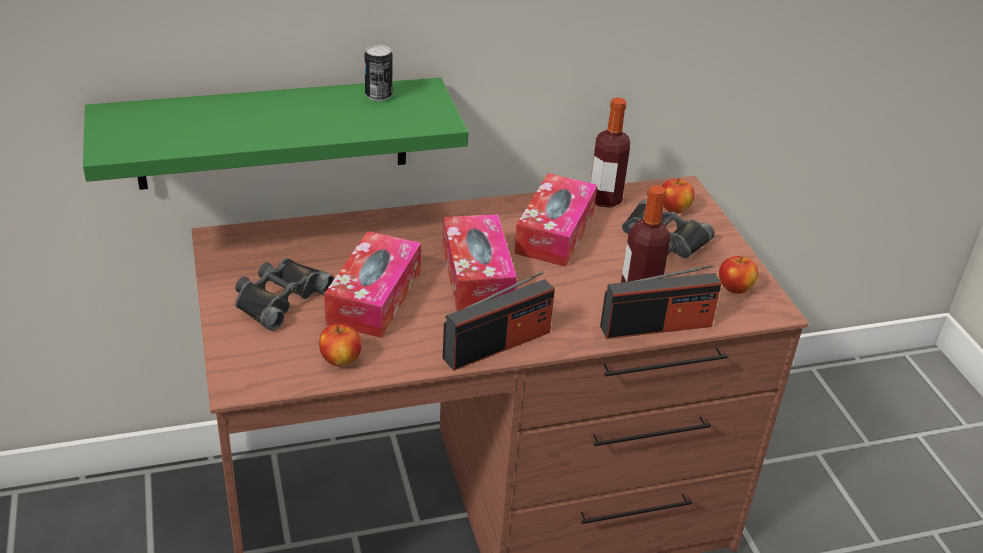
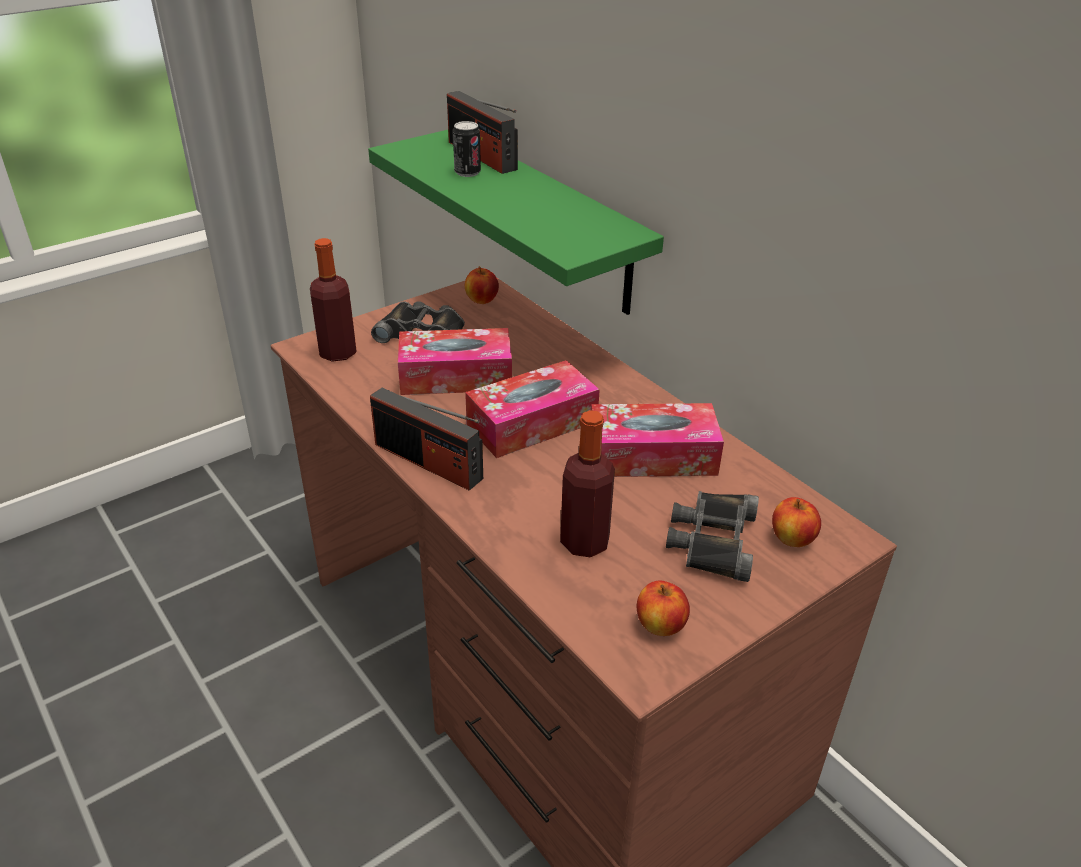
camera: 70 degrees right, 0 degrees up
apple [319,324,362,367] -> apple moved to [465,266,499,304]
can [365,45,393,101] -> can moved to [453,121,481,177]
bottle [591,97,630,208] -> bottle moved to [310,238,357,362]
radio [600,265,721,339] -> radio moved to [447,91,518,174]

